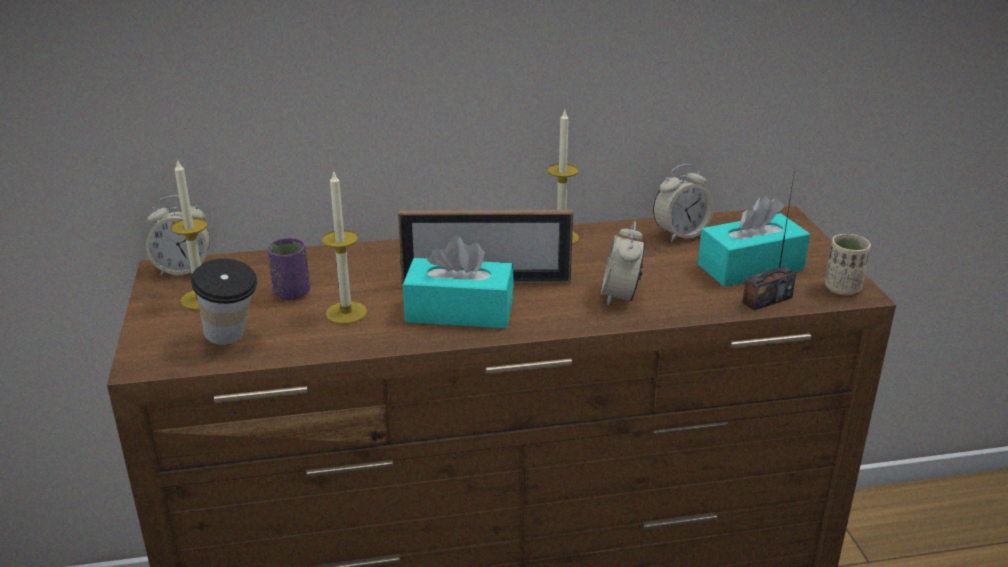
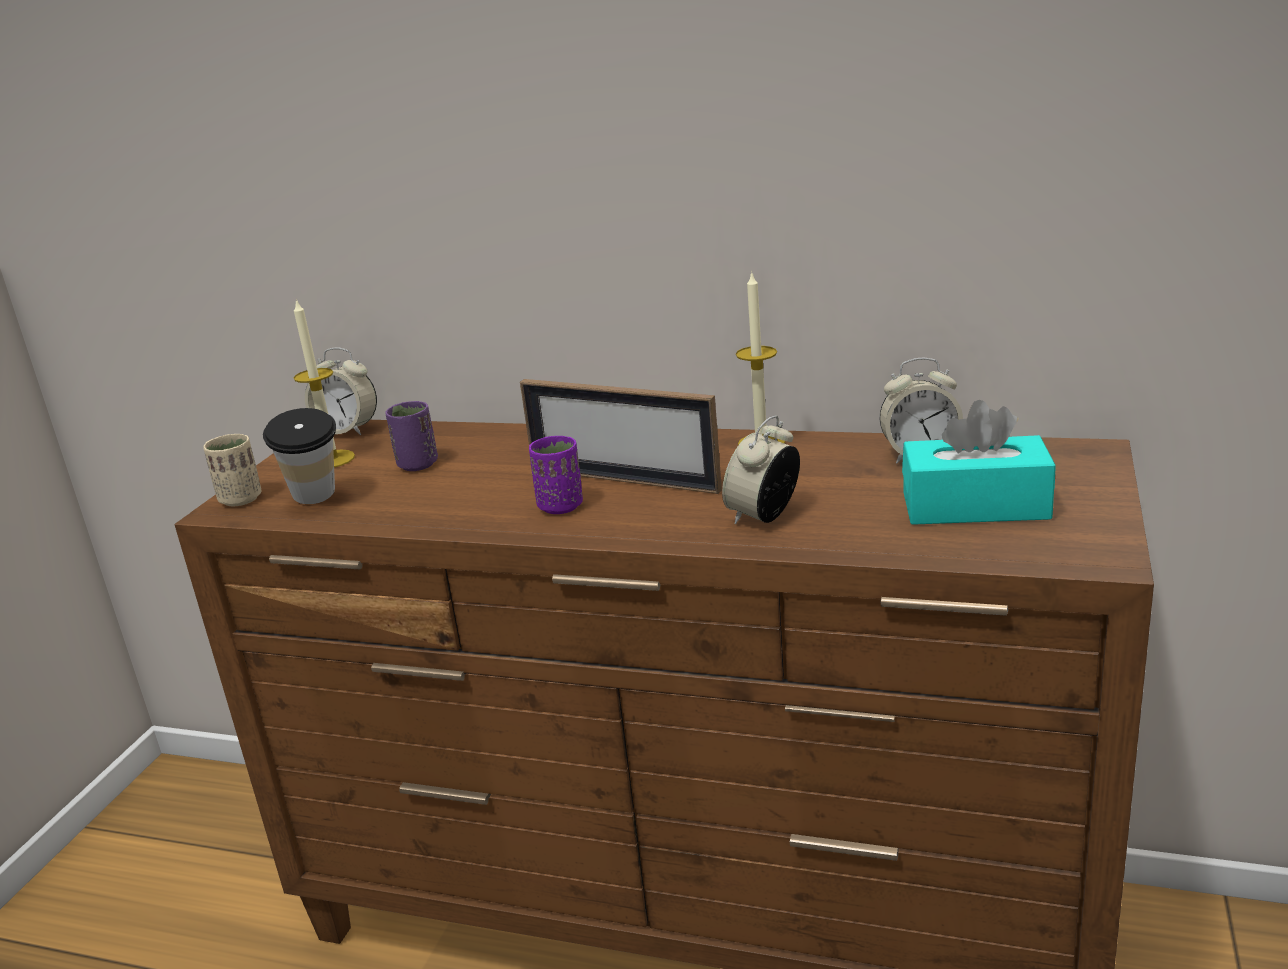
camera: 30 degrees right, 5 degrees down
candle [321,170,367,324] -> none
turquoise tissue box [403,236,514,328] -> purple cup [529,436,583,514]
radio [742,170,796,311] -> none
beige cup [824,234,871,295] -> beige cup moved to [203,434,262,506]

